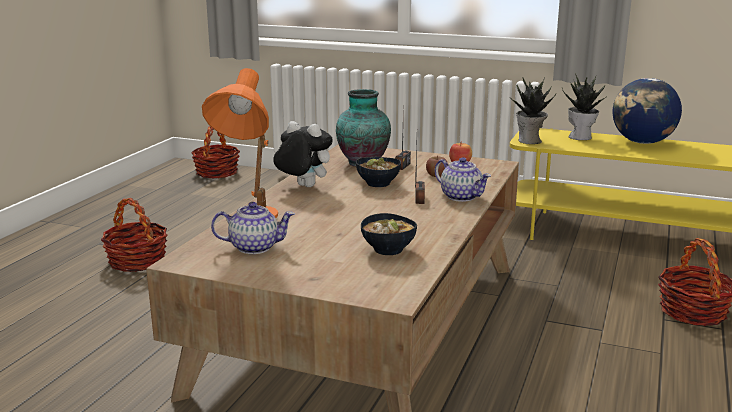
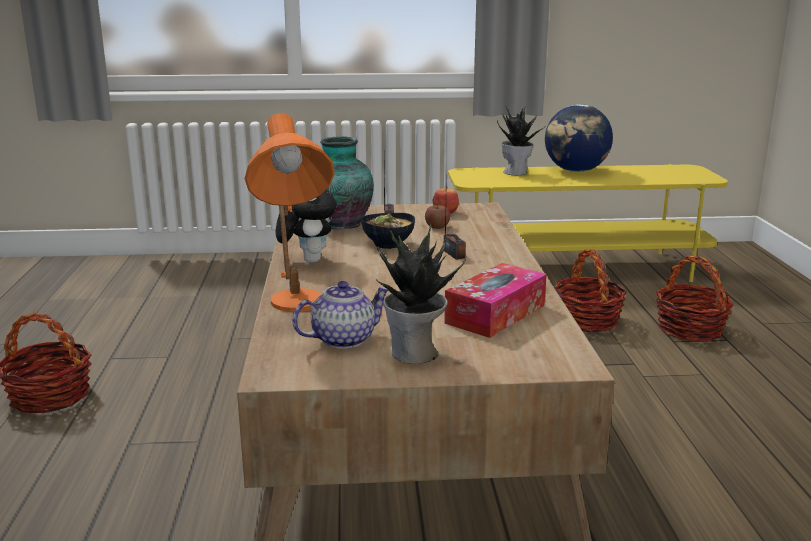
camera: 25 degrees left, 0 degrees up
basket [191,126,240,179] -> basket moved to [554,249,627,332]
plush toy [273,121,333,187] -> plush toy turned 75 degrees clockwise [276,189,337,263]
bowl [361,213,417,255] -> tissue box [444,263,547,338]
teapot [435,157,491,202] -> none
potted plant [512,77,557,144] -> potted plant moved to [376,224,466,364]

